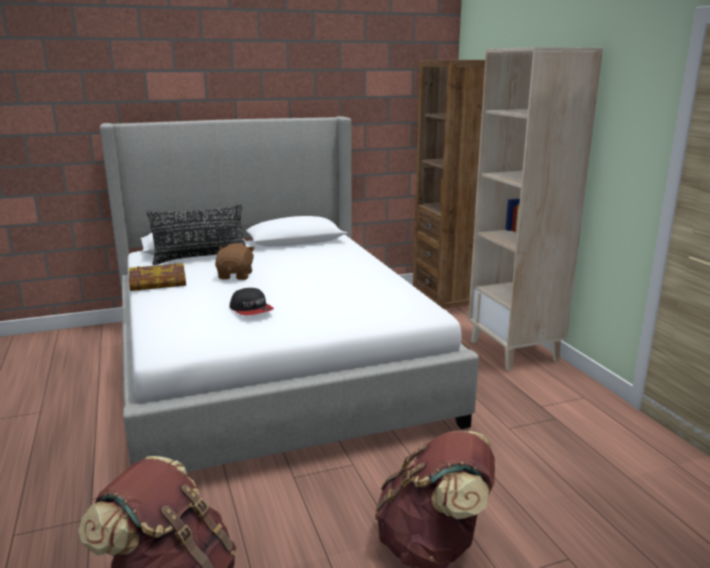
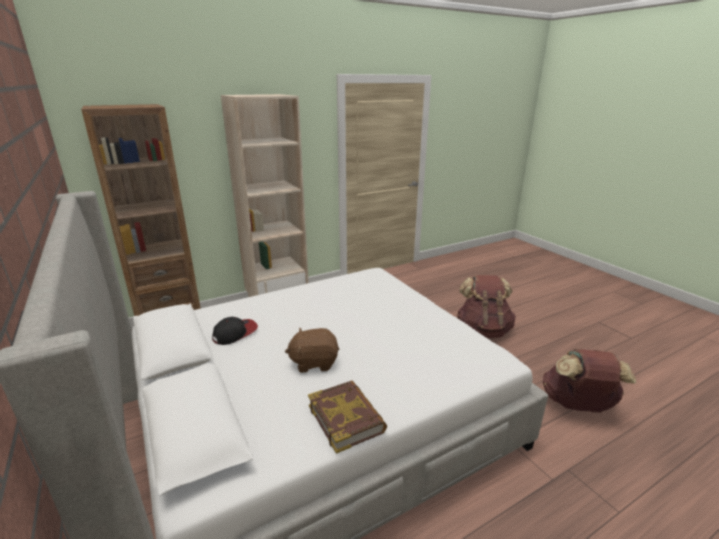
camera: 100 degrees left, 5 degrees up
black pillow [147,204,246,265] -> none
cap [230,288,274,315] -> cap moved to [212,317,258,345]

